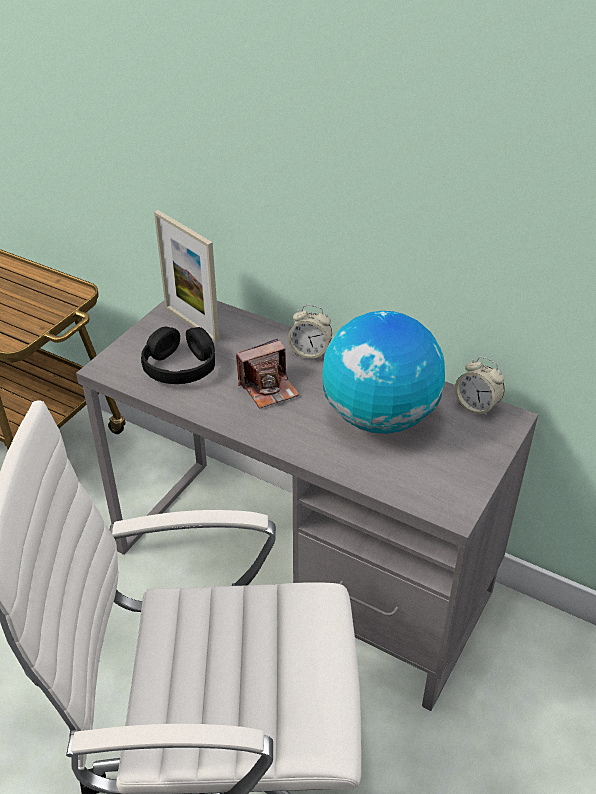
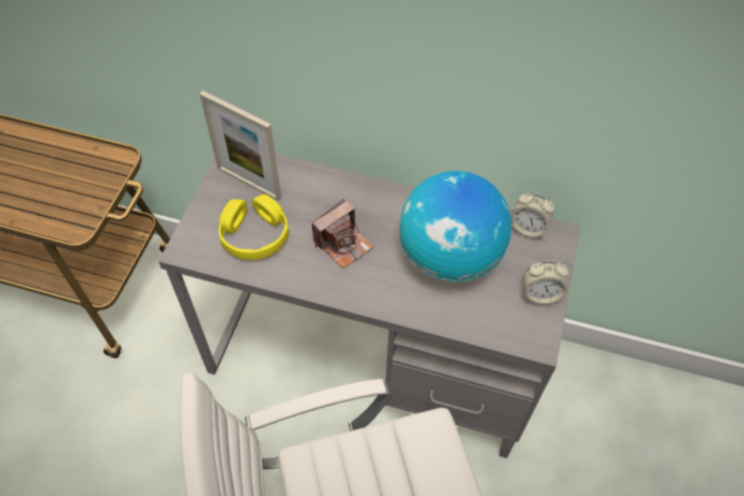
camera: 15 degrees left, 15 degrees up
black headphones [141,327,215,384] -> yellow headphones [219,194,289,260]
alarm clock [288,305,332,359] -> alarm clock moved to [523,260,569,305]

